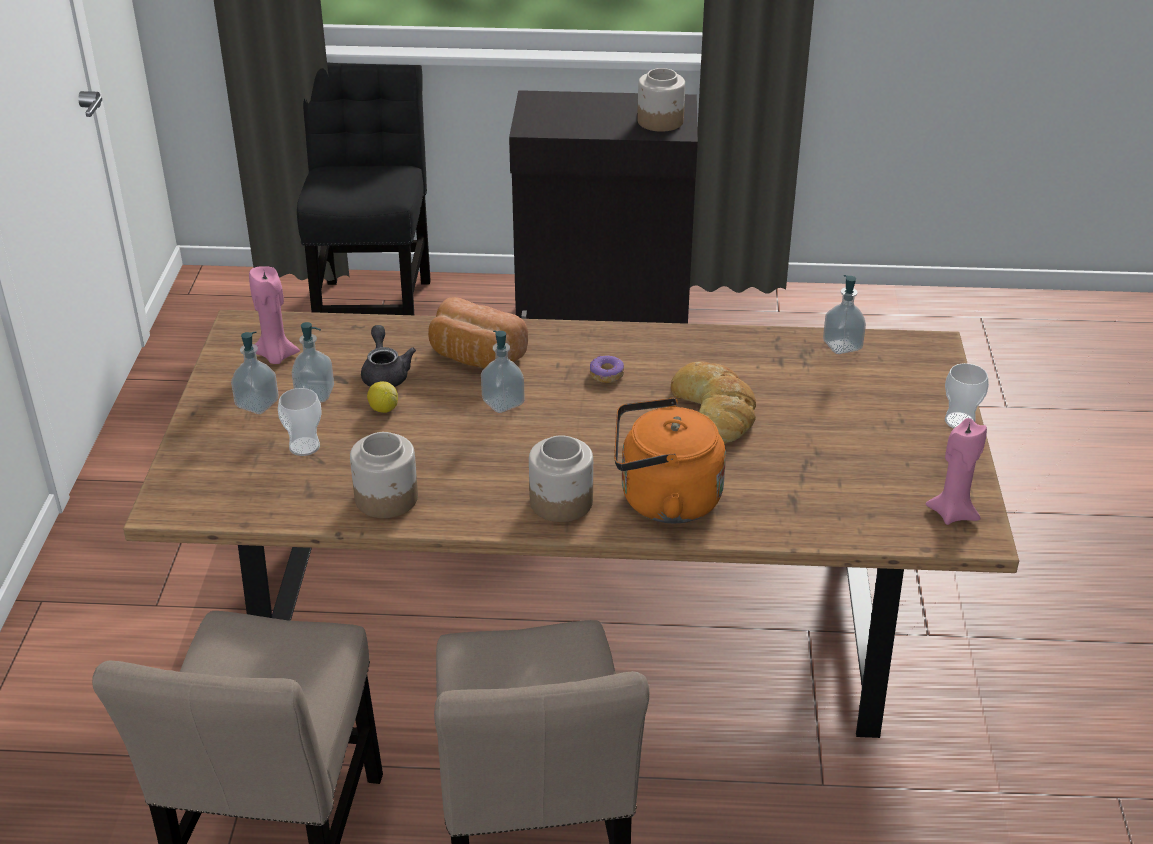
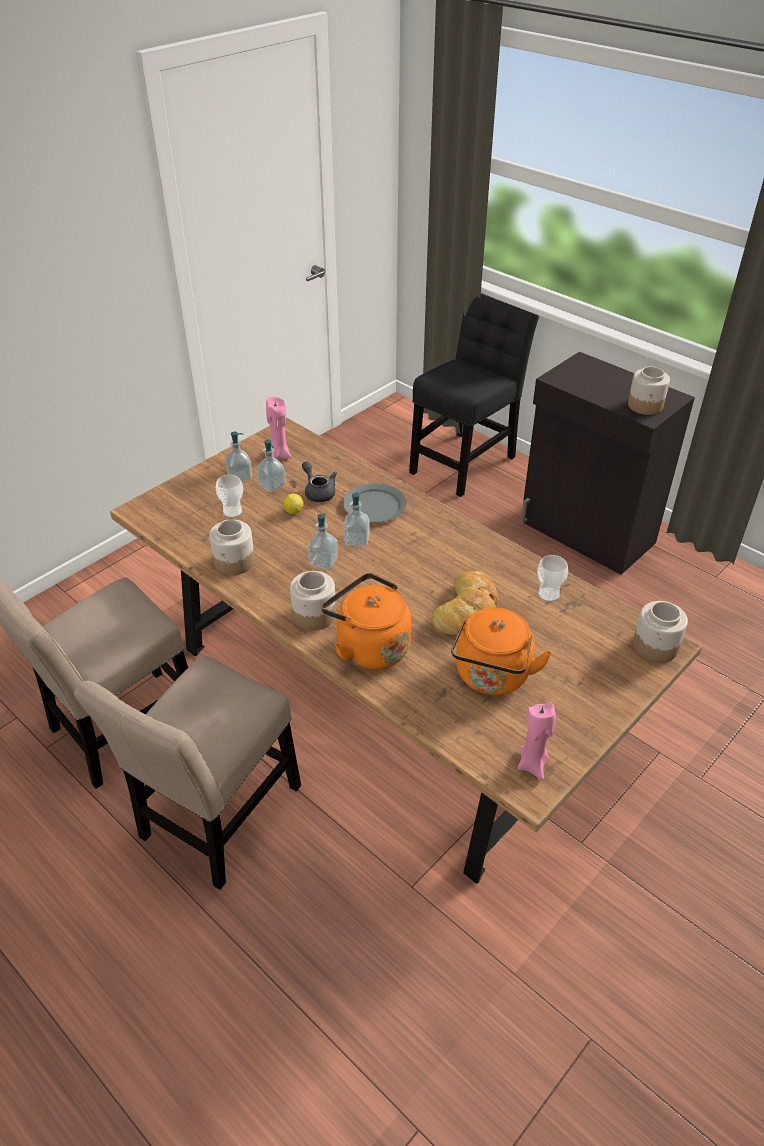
camera: 40 degrees right, 5 degrees up
grey teapot [361,325,416,387] -> grey teapot turned 60 degrees counterclockwise [302,461,337,502]
bread [428,297,528,368] -> grey plate [343,483,407,523]
donut [590,355,624,383] -> none
soap dispenser [823,275,866,354] -> soap dispenser moved to [308,513,338,569]
cup [945,363,989,428] -> cup moved to [537,555,568,602]
none -> orange kettle [451,608,552,695]
none -> jar [633,601,688,663]

